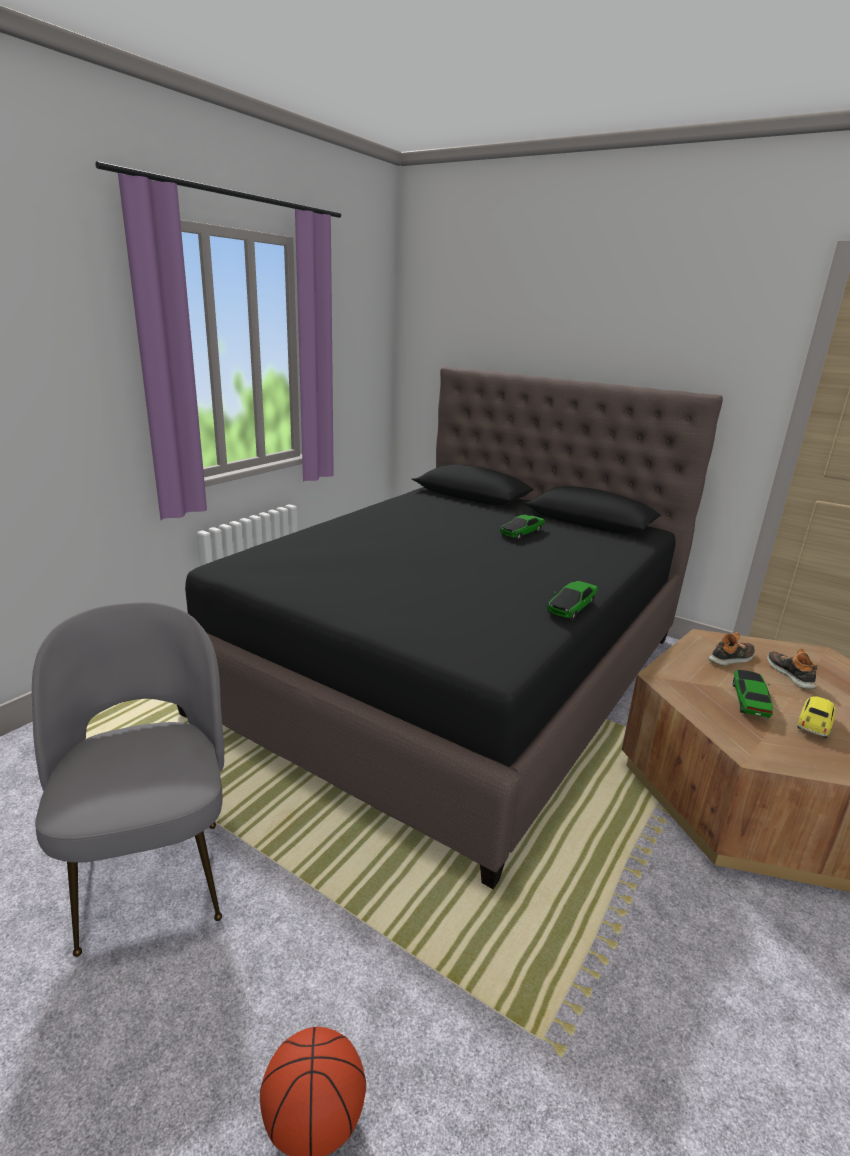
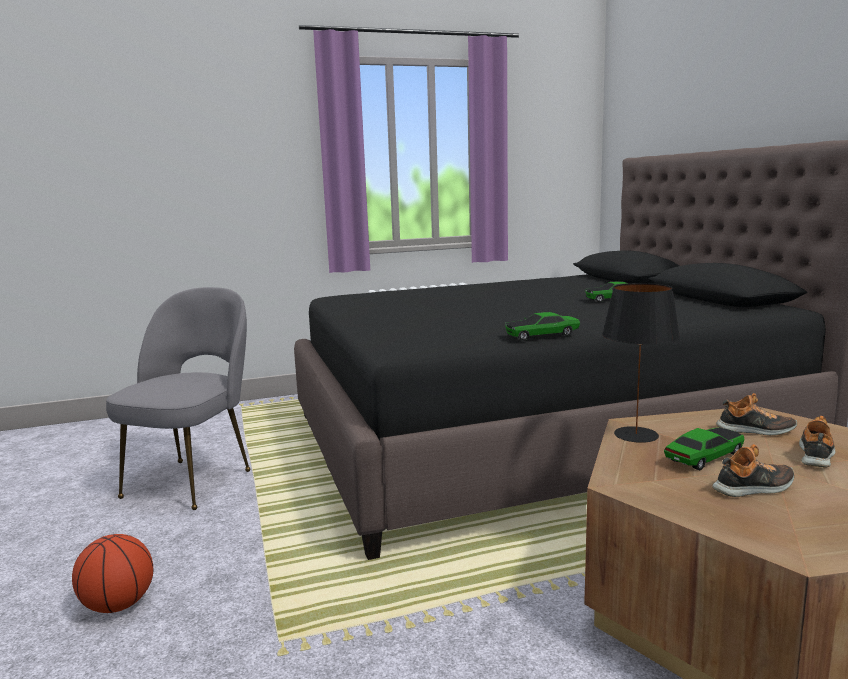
camera: 40 degrees right, 10 degrees down
toy car [797,696,836,739] -> shoe [712,444,794,497]
none -> black table lamp [602,283,680,443]

